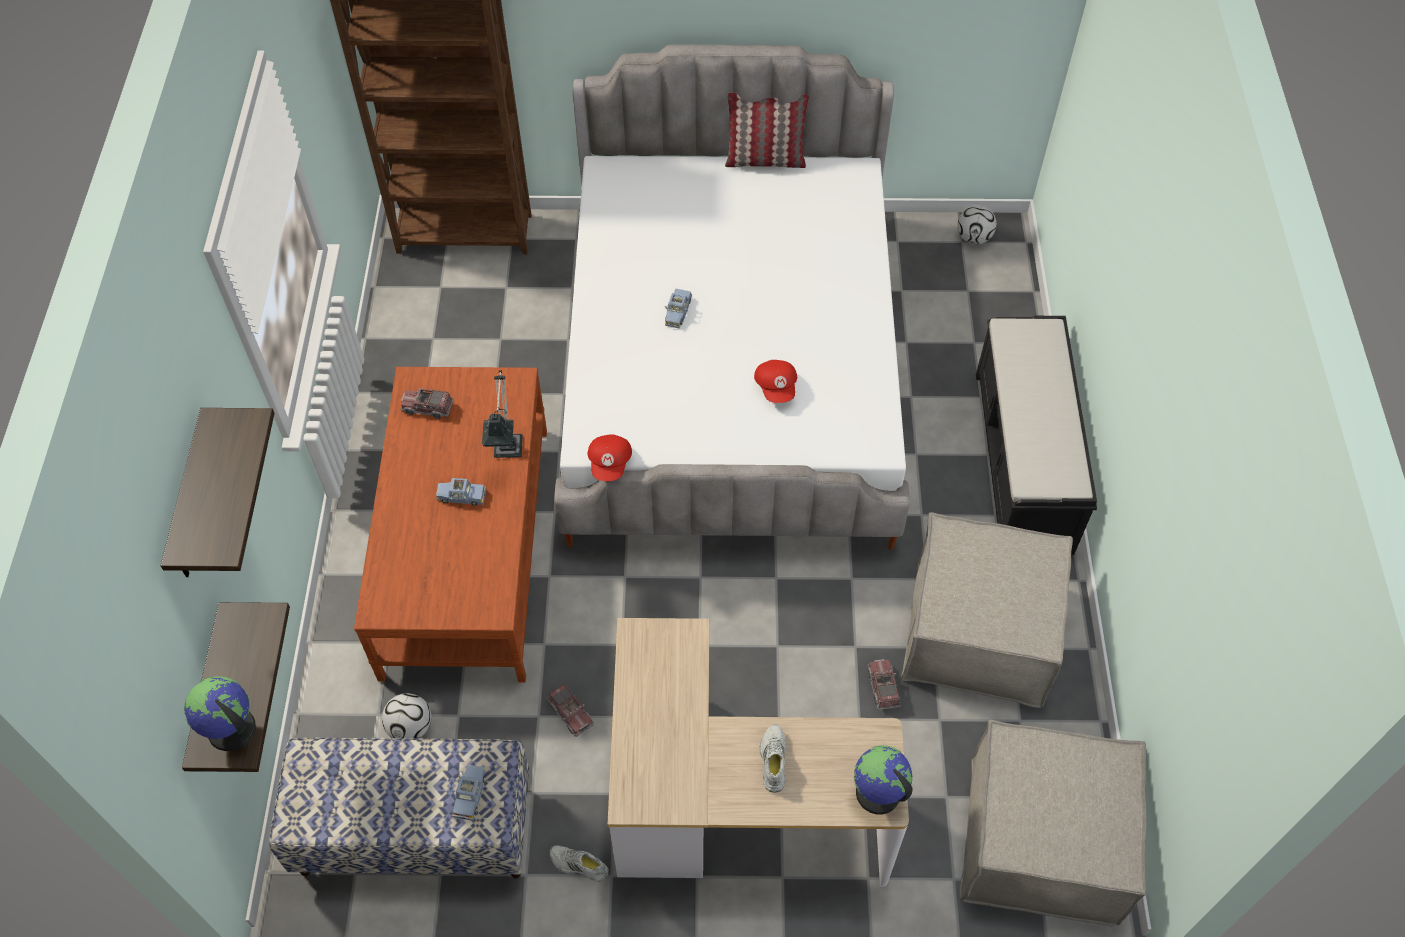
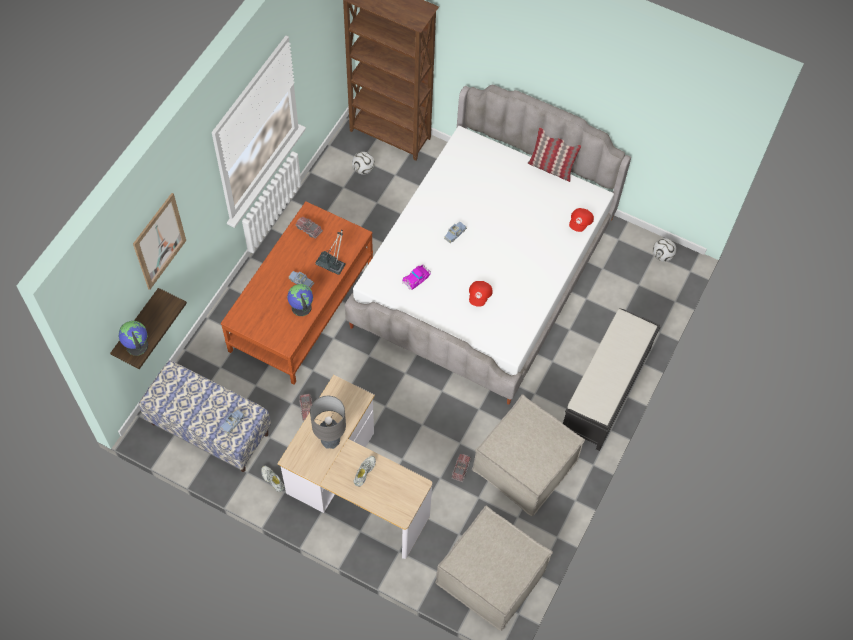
camera: 25 degrees right, 5 degrees up
shelf [161,408,275,577] -> picture [133,193,186,290]
football [382,693,432,739] -> football moved to [352,152,375,174]
red cap [588,434,632,481] -> red cap moved to [569,208,594,232]
globe [854,745,913,814] -> globe moved to [287,284,313,316]
none -> grey table lamp [310,396,346,449]
none -> toy car [402,264,431,290]

